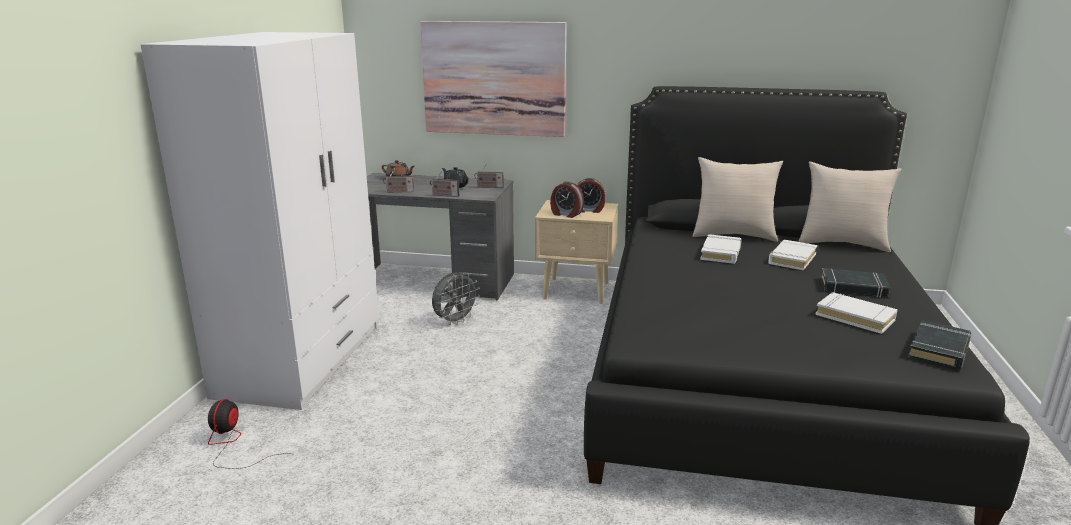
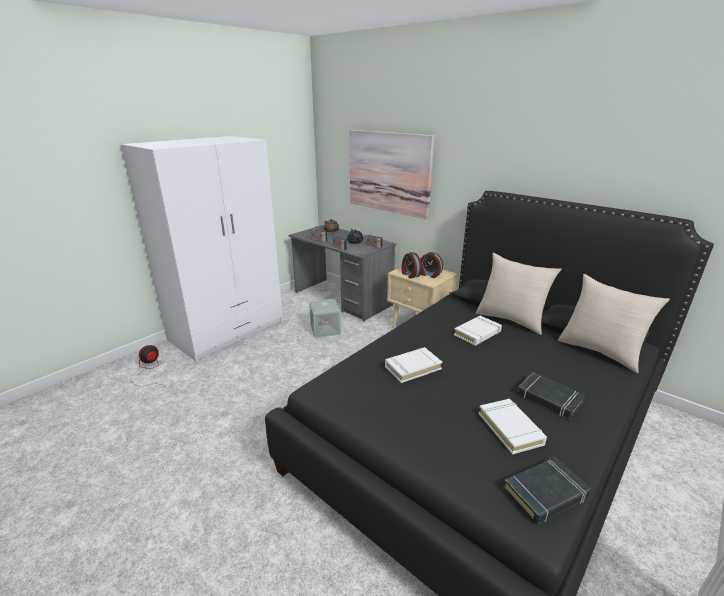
camera: 30 degrees right, 5 degrees up
grey fan [432,272,480,325] -> grey storage box [309,299,341,338]
white book [768,240,817,271] -> white book moved to [385,347,442,383]

